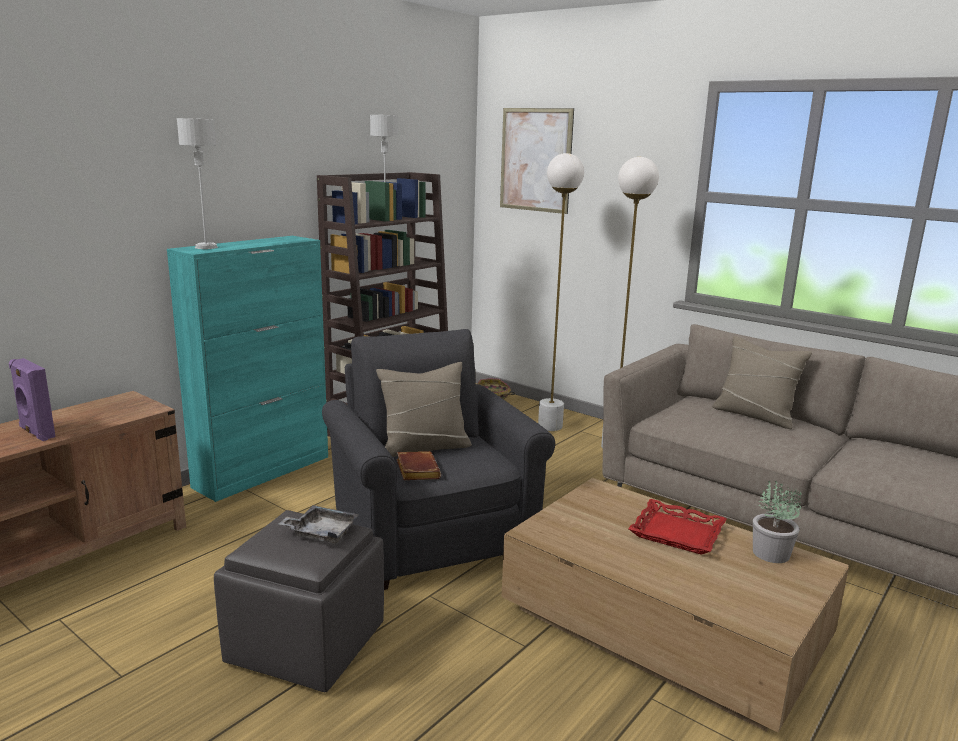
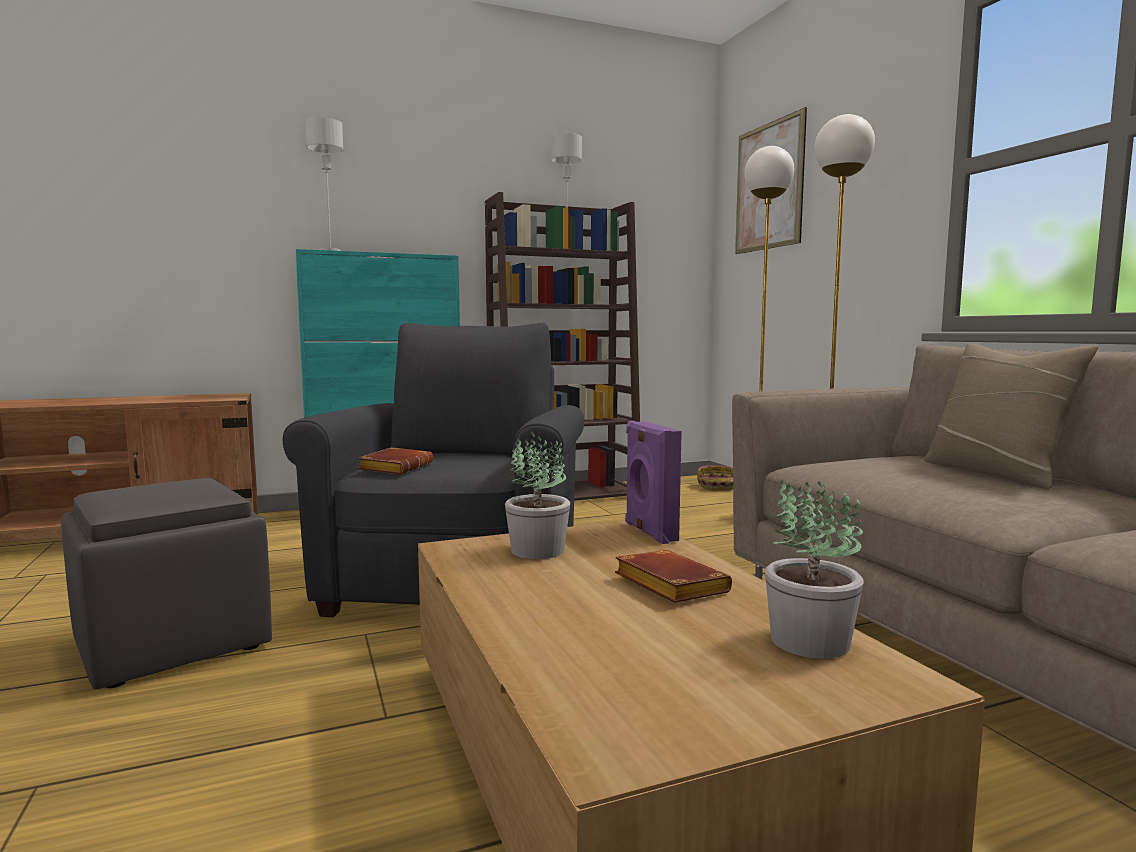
camera: 30 degrees right, 10 degrees down
purple speaker [9,358,56,441] -> purple speaker moved to [625,421,682,544]
grey tray [279,505,358,544] -> none
beige pillow [376,362,472,457] -> none
red tray [628,499,727,555] -> brown book [615,550,732,603]
none -> potted plant [505,431,570,559]

